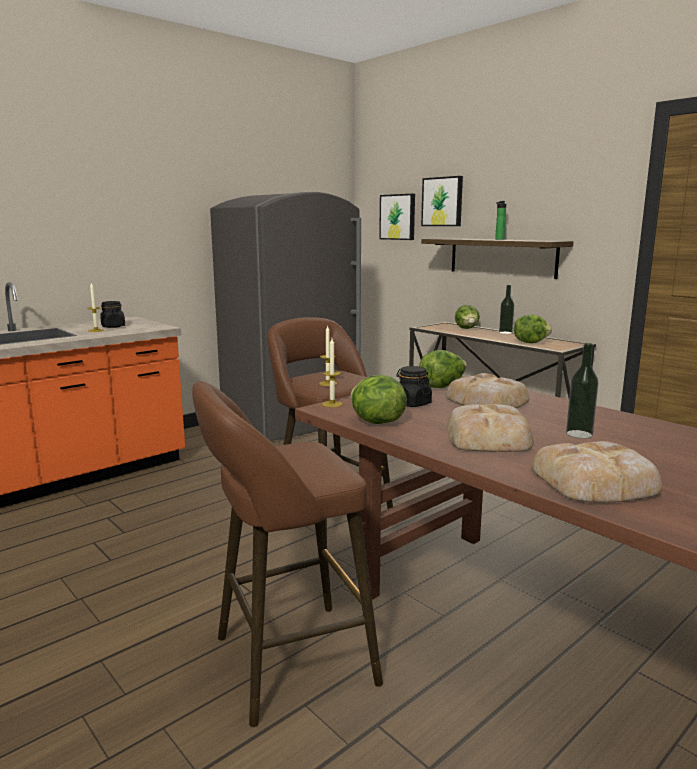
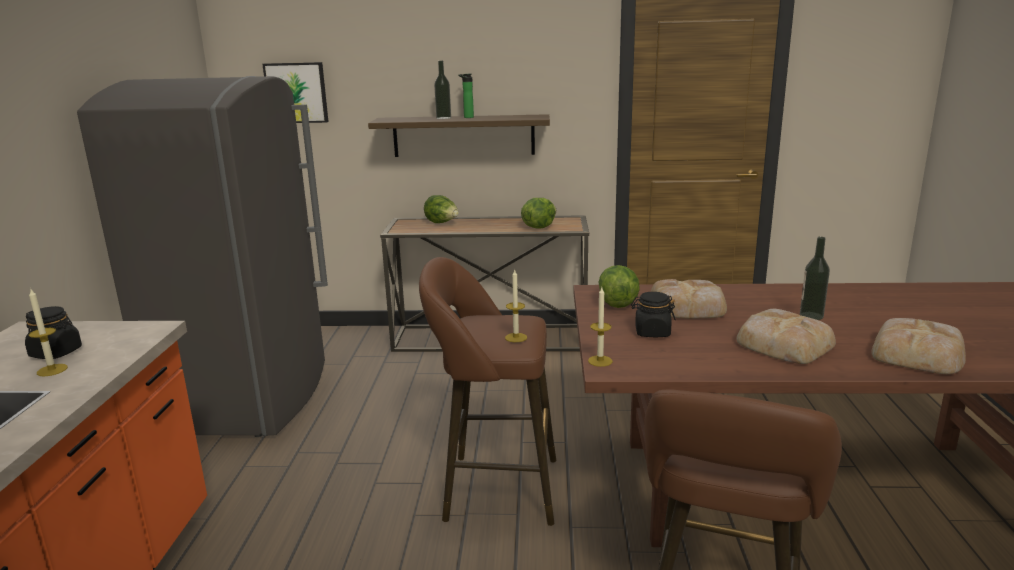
camera: 45 degrees left, 5 degrees up
lettuce [350,375,407,424] -> none
picture [421,176,463,226] -> none
bottle [499,285,514,334] -> bottle moved to [434,61,451,119]

